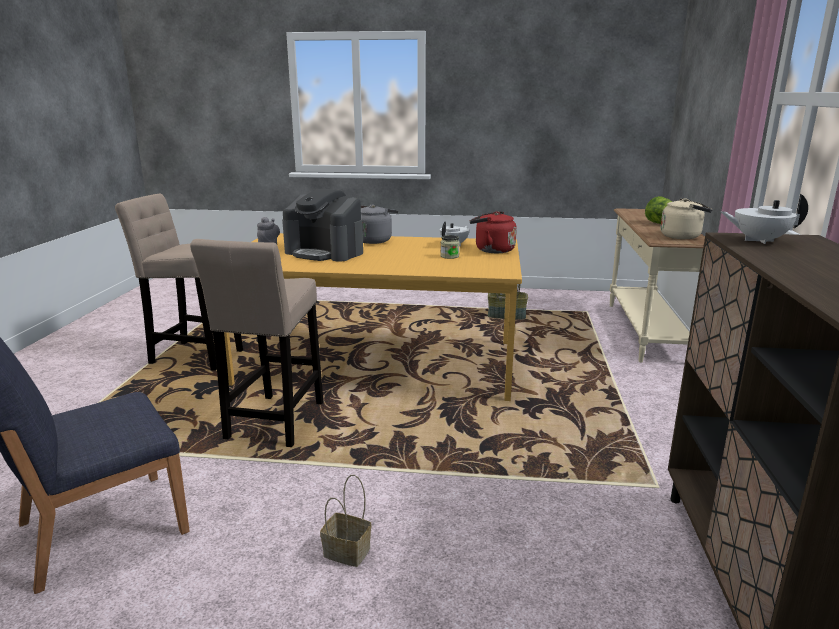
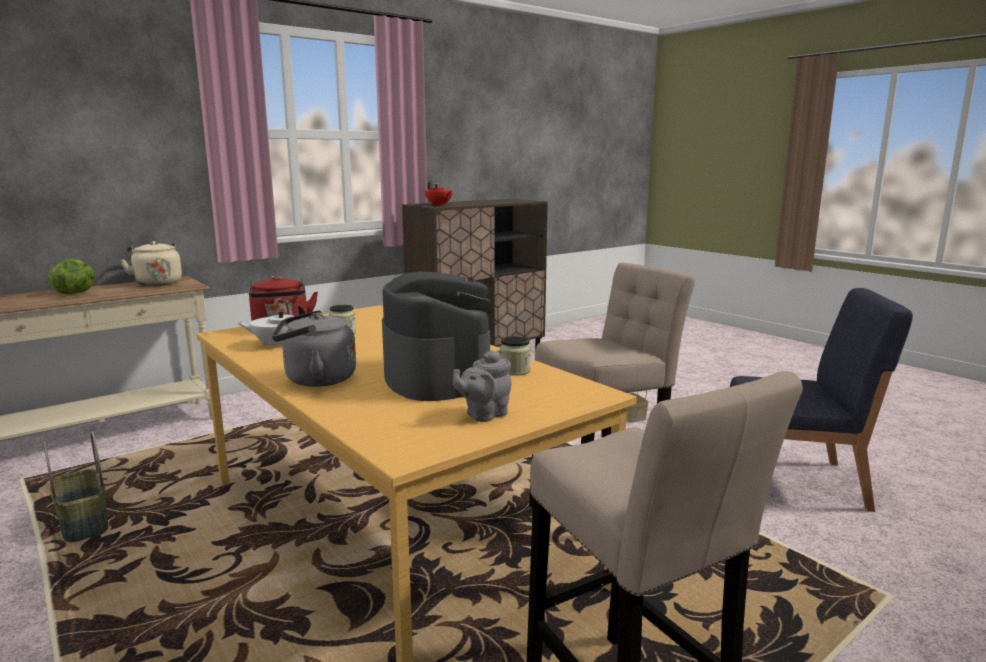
camera: 135 degrees left, 5 degrees down
white teapot [721,194,808,244] -> red teapot [425,180,453,206]
none -> jar [500,336,531,376]

